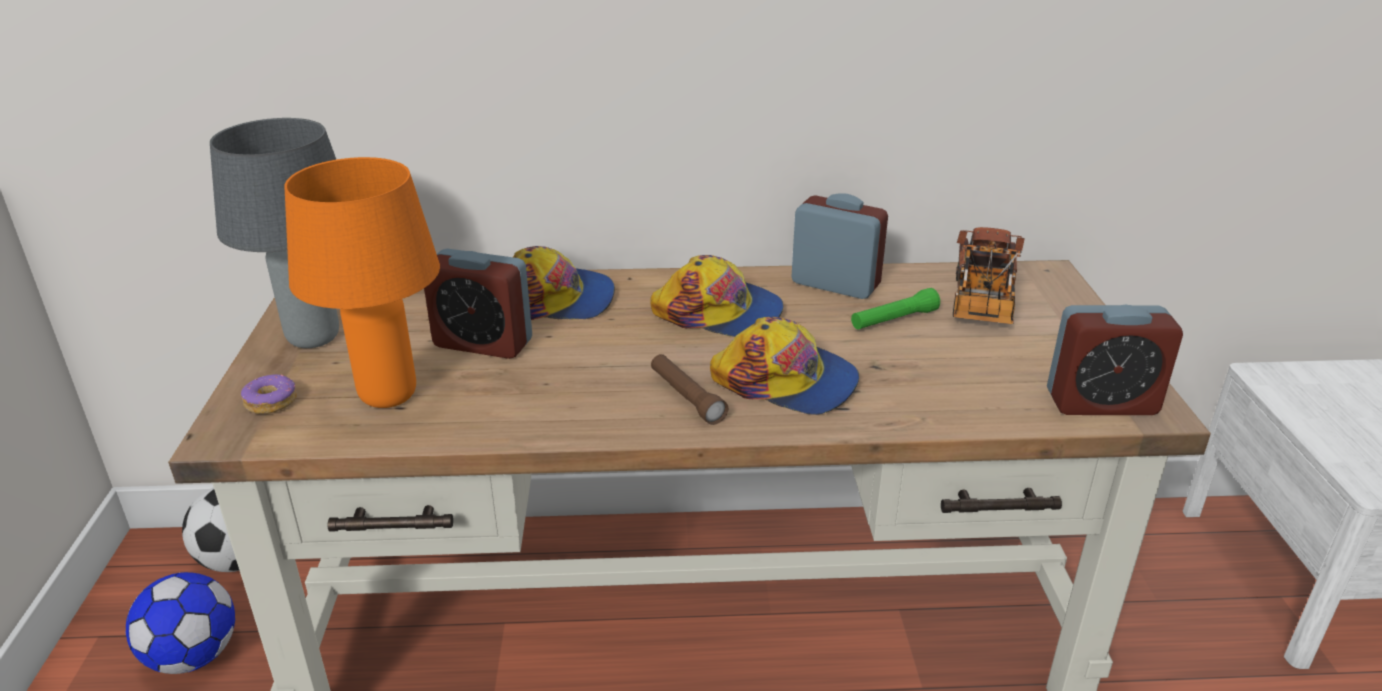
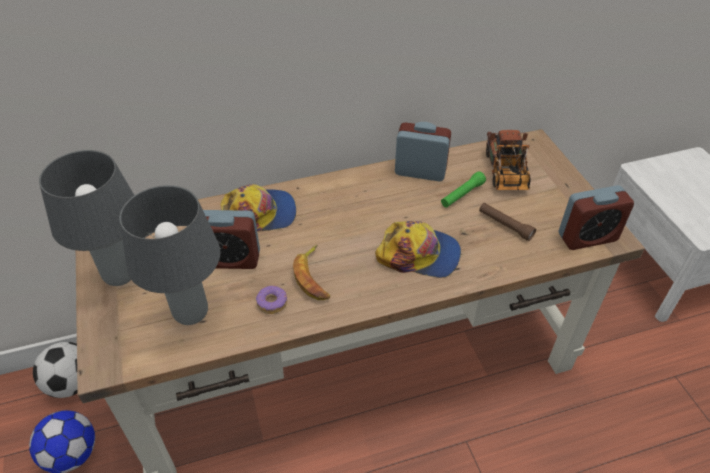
camera: 15 degrees left, 15 degrees up
donut [241,374,297,414] -> donut moved to [256,286,287,314]
orange table lamp [284,157,440,408] -> grey table lamp [119,185,221,325]
cap [650,255,783,337] -> none
brown flashlight [651,354,728,425] -> brown flashlight moved to [479,203,536,241]
none -> banana [293,245,330,300]

